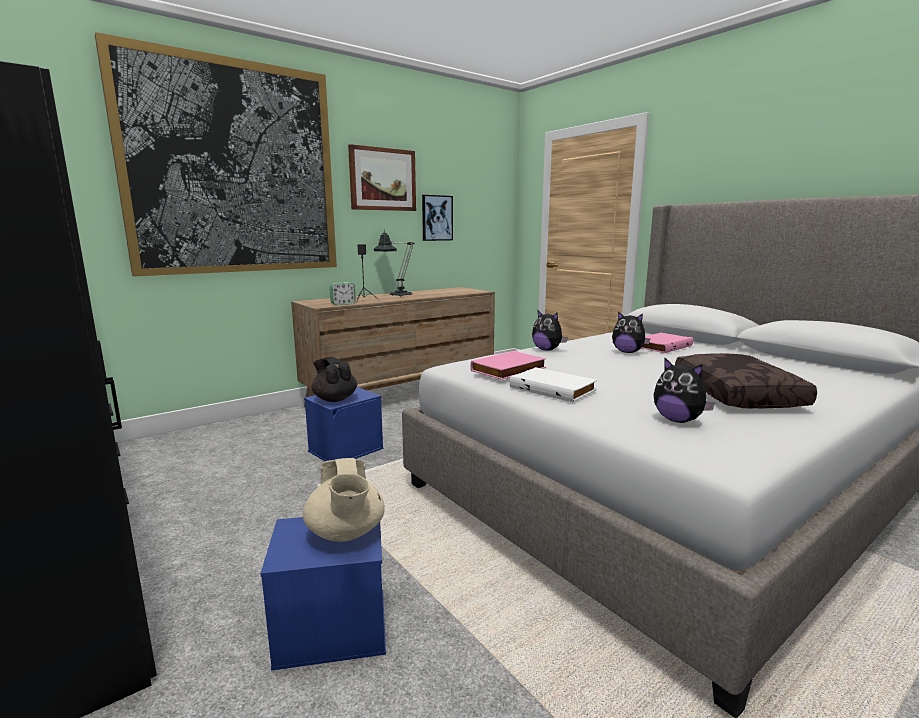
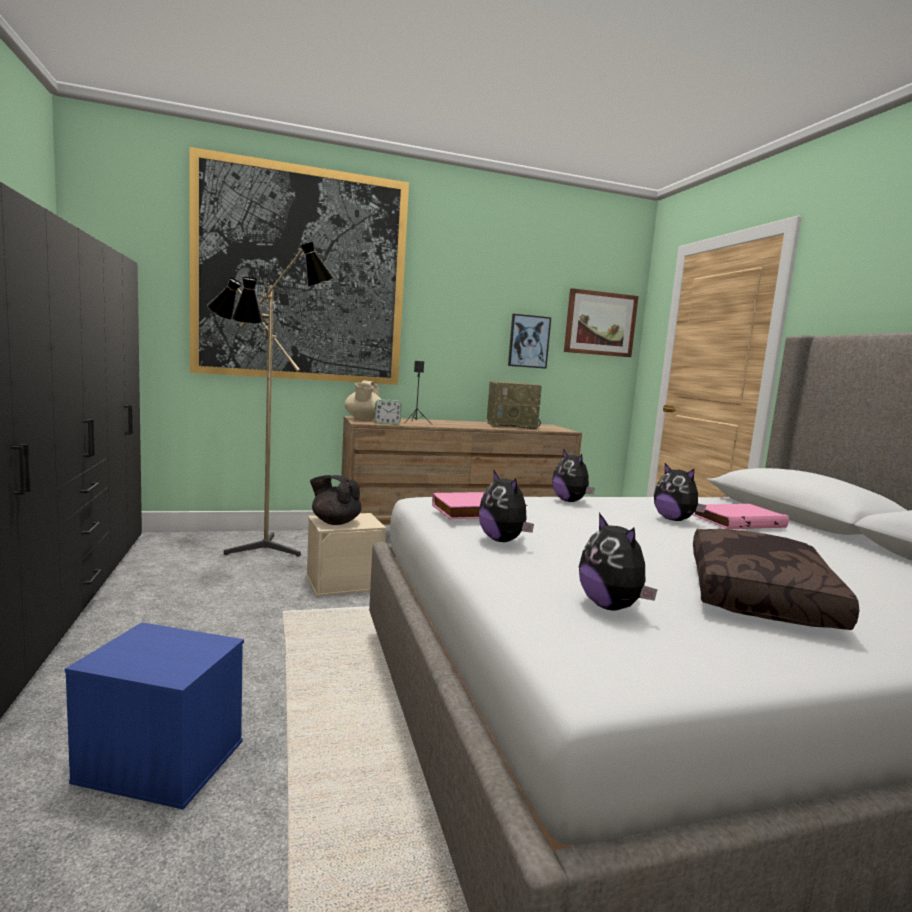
camera: 20 degrees right, 5 degrees down
beige teapot [303,458,385,542] -> beige teapot moved to [344,380,382,420]
blue storage box [304,387,383,461] -> beige storage box [306,513,386,597]
black teapot [311,357,357,402] -> black teapot turned 45 degrees counterclockwise [310,475,362,525]
picture [348,144,416,211] -> picture moved to [564,288,639,357]
table lamp [374,230,414,297] -> none
white book [510,367,597,402] -> plush toy [479,469,534,542]
none -> floor lamp [207,242,334,557]
none -> radio [487,381,542,430]

